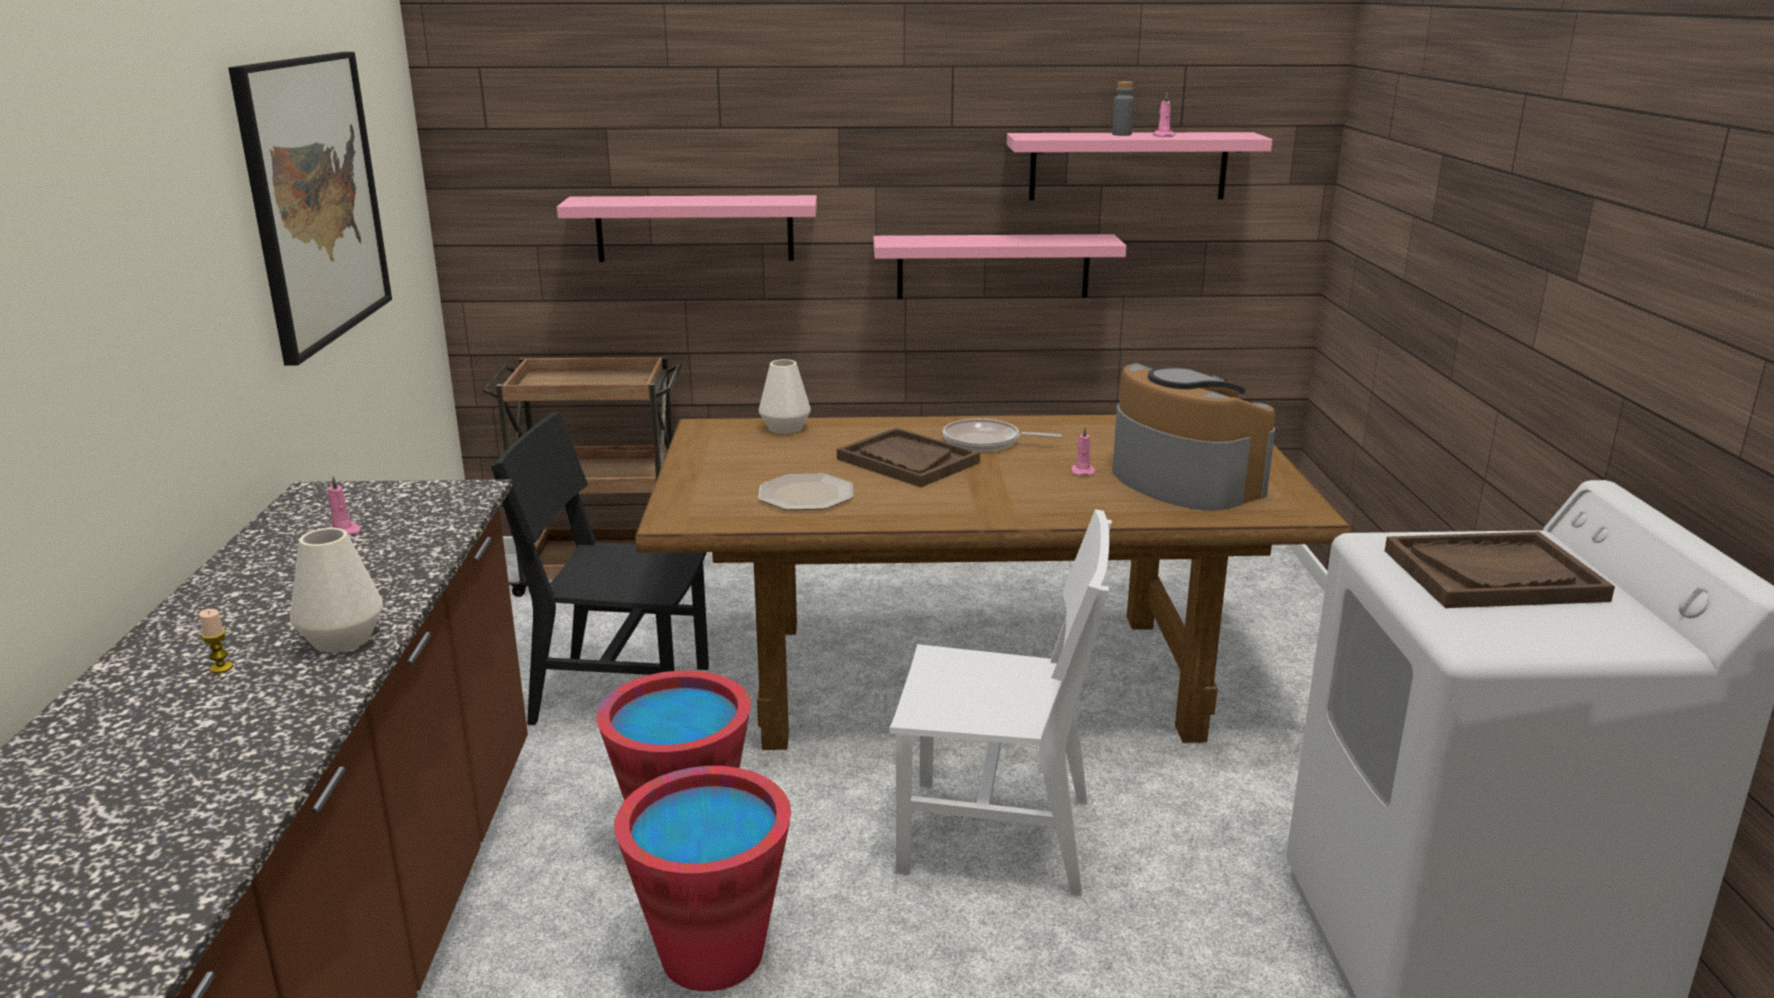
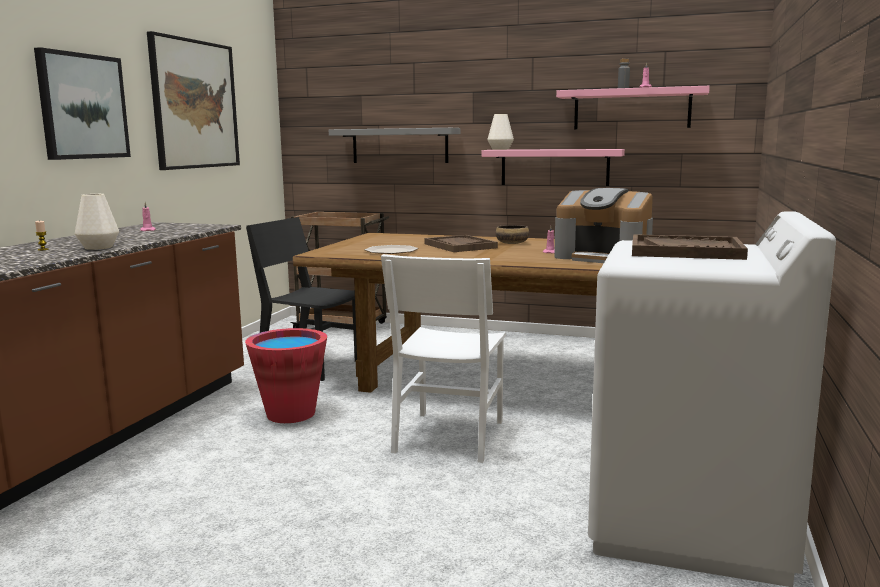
camera: 20 degrees right, 10 degrees down
pink shelf [557,195,817,262] -> grey shelf [329,128,460,163]
red bucket [614,766,791,991] -> none
white vase [759,359,811,434] -> white vase moved to [488,114,514,150]
white chair [889,509,1112,897] -> white chair turned 75 degrees clockwise [381,254,506,463]
frying pan [943,418,1062,451] -> bowl [496,225,529,244]
coffee machine [1112,363,1275,511] -> coffee machine turned 135 degrees clockwise [554,188,653,263]
none -> picture [34,47,131,160]

